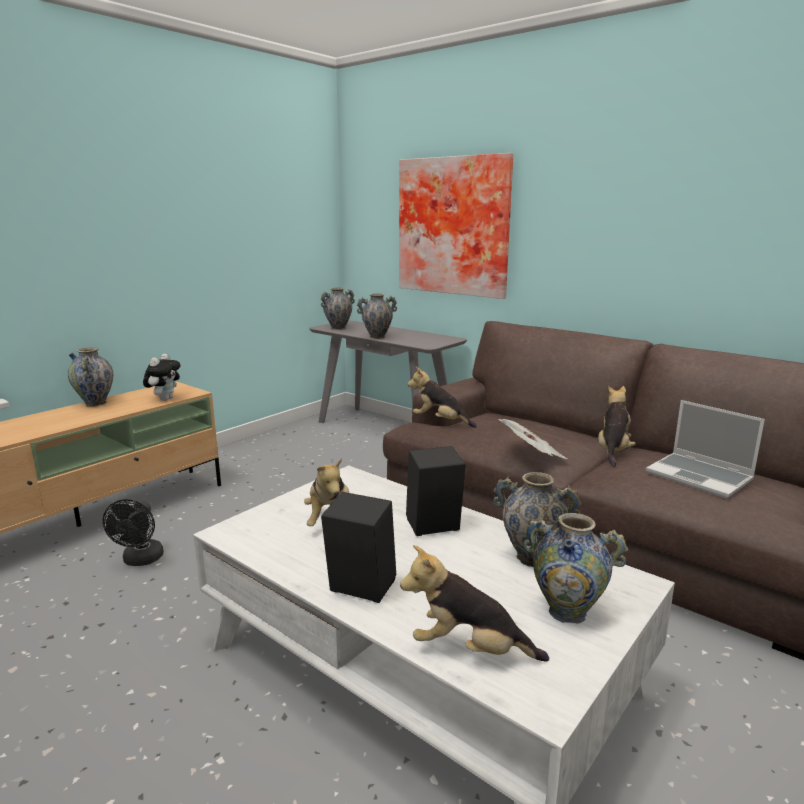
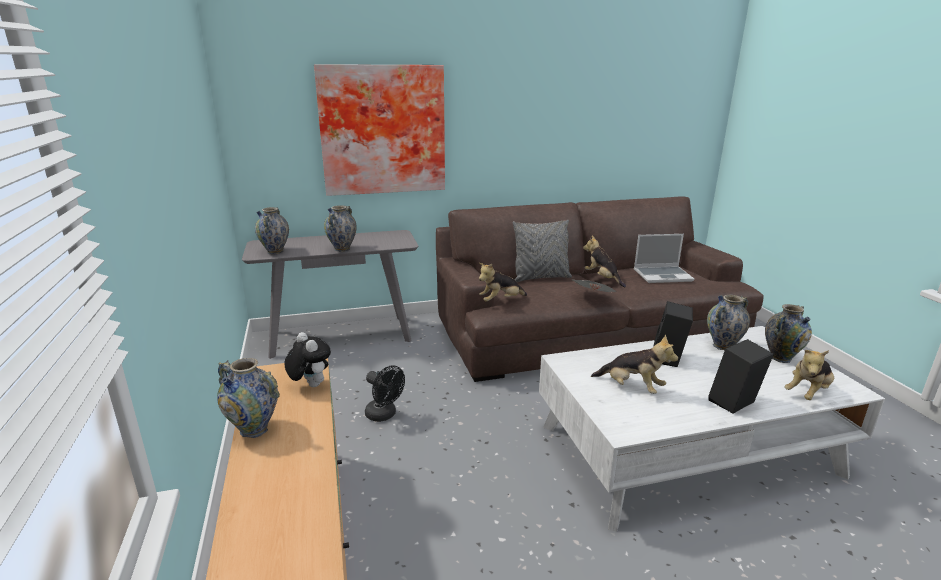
camera: 55 degrees left, 5 degrees up
black fan [103,499,164,566] -> black fan moved to [365,365,405,422]
none -> grey pillow [513,220,572,282]

